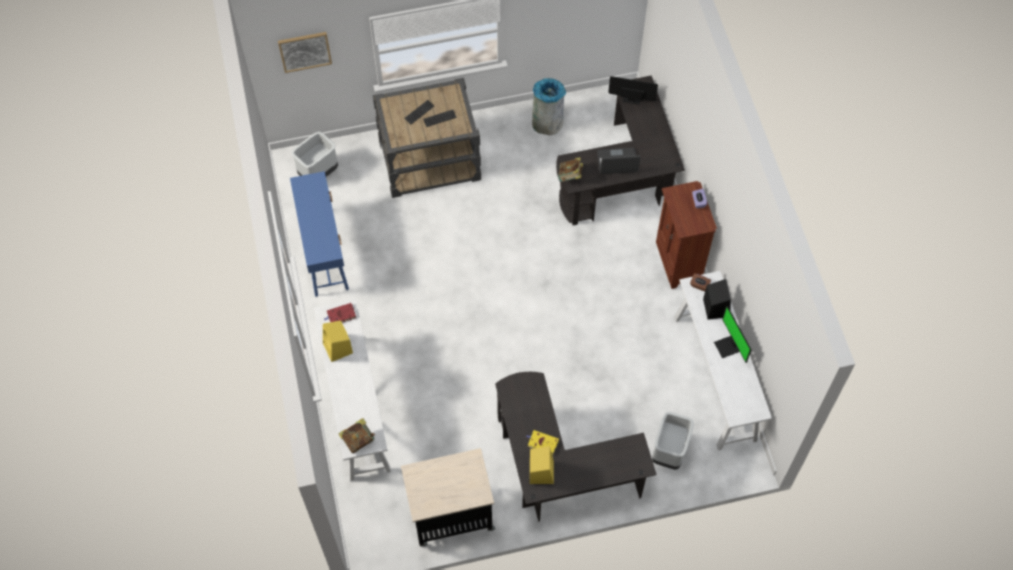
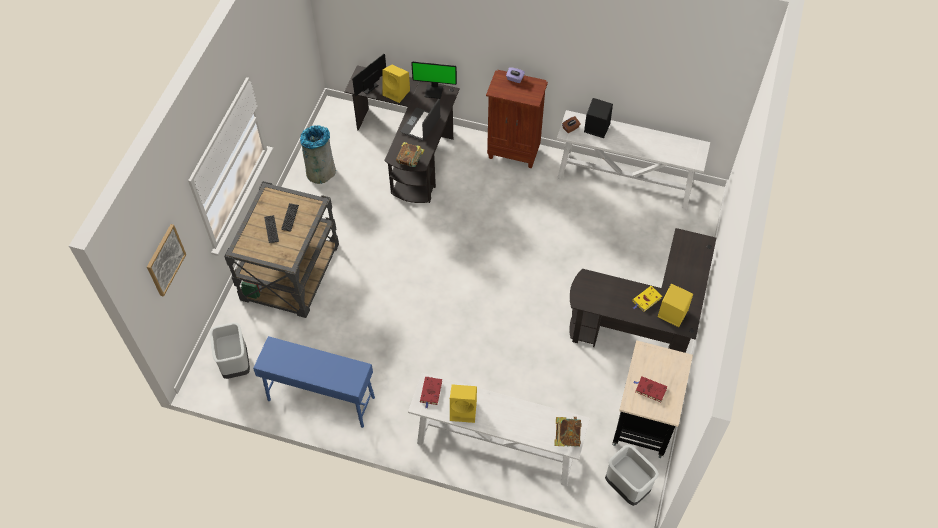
camera: 60 degrees left, 5 degrees down
grey trash can [652,412,694,470] -> grey trash can moved to [605,444,659,506]
monitor [714,306,751,363] -> monitor moved to [411,62,457,99]
none -> yellow speaker [382,65,410,103]
none -> red book [633,377,667,402]

